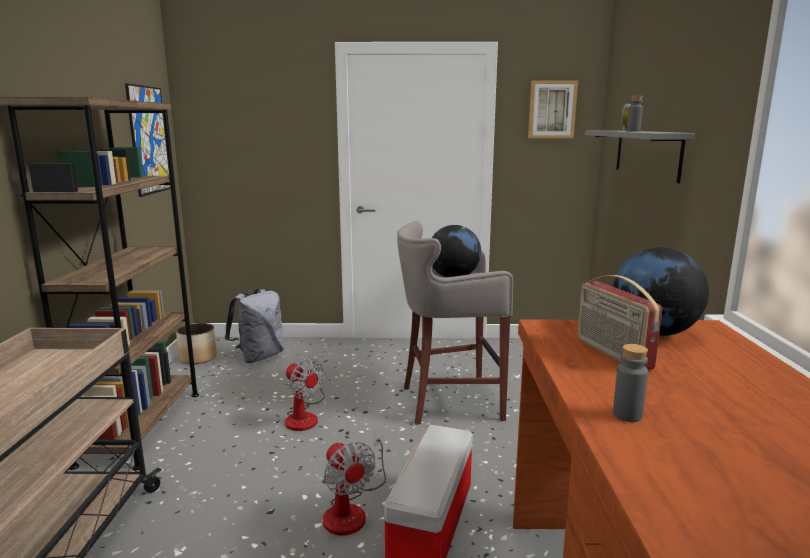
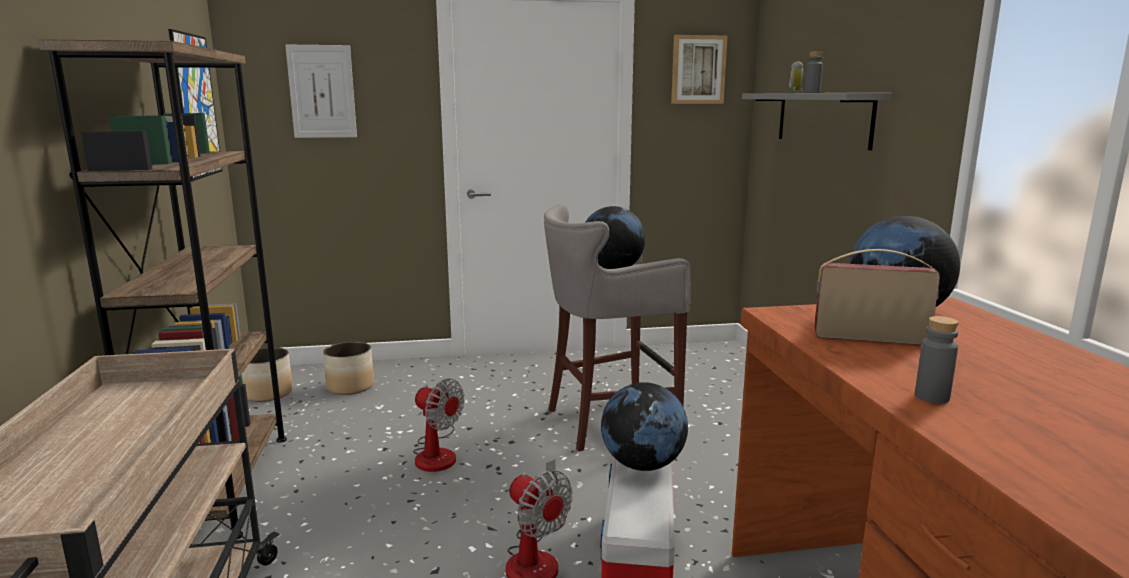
camera: 10 degrees left, 0 degrees up
grey backpack [225,289,284,363] -> planter [323,342,374,395]
radio [577,275,662,370] -> radio turned 135 degrees clockwise [814,249,940,345]
none -> picture [285,45,357,138]
none -> globe [601,382,688,471]

